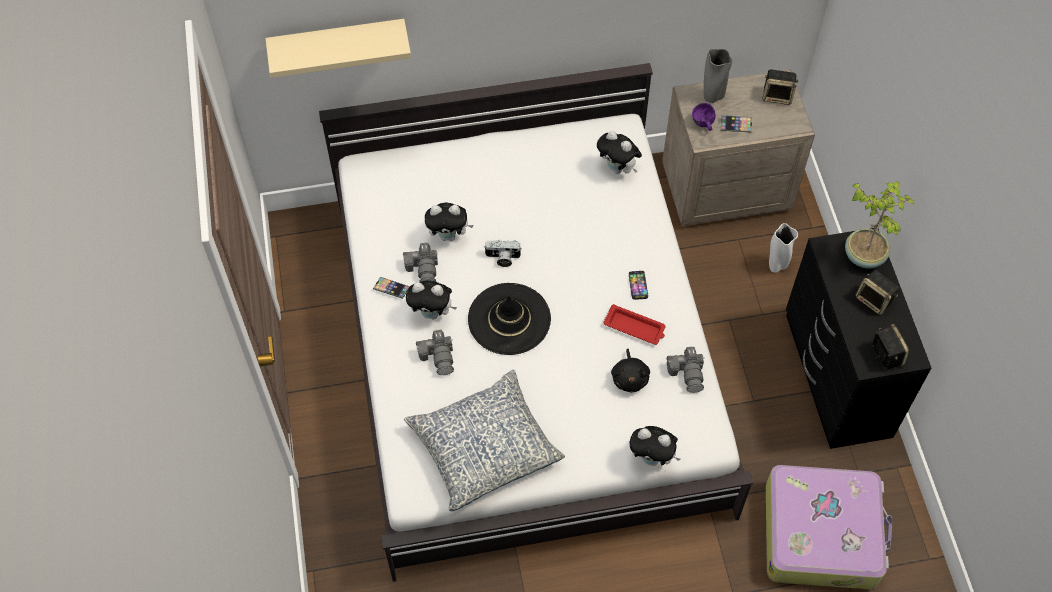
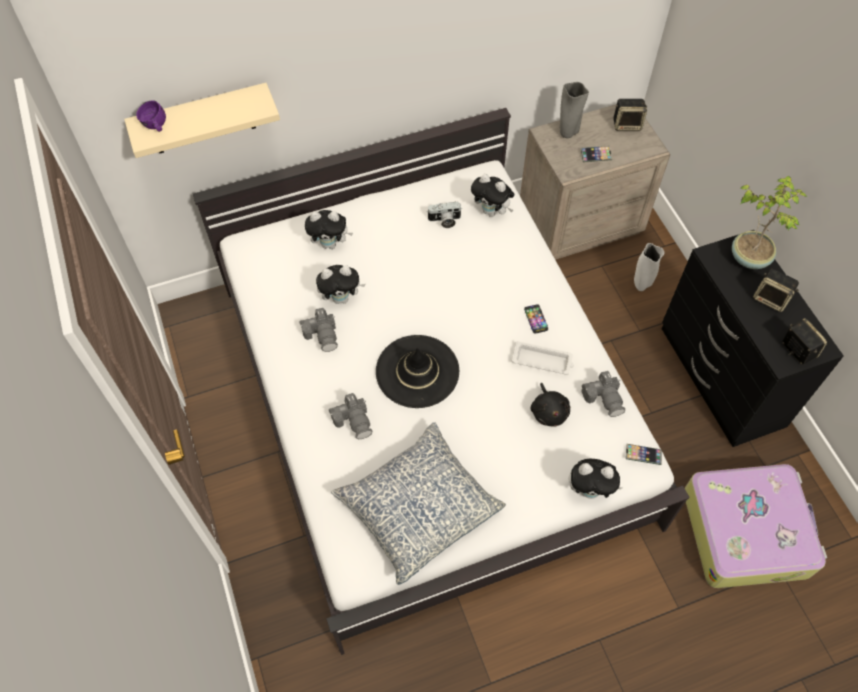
camera: 10 degrees left, 0 degrees up
phone [373,277,410,299] -> phone moved to [626,444,661,465]
plush toy [406,280,457,320] -> plush toy moved to [305,210,353,249]
camera [484,240,522,267] -> camera moved to [427,202,462,228]
red tray [603,304,666,345] -> white tray [511,341,574,375]
purple mug [692,103,716,131] -> purple mug moved to [136,100,166,132]

